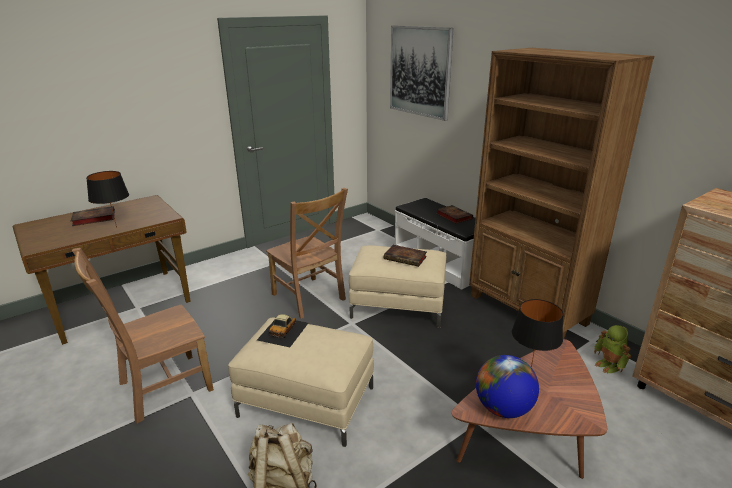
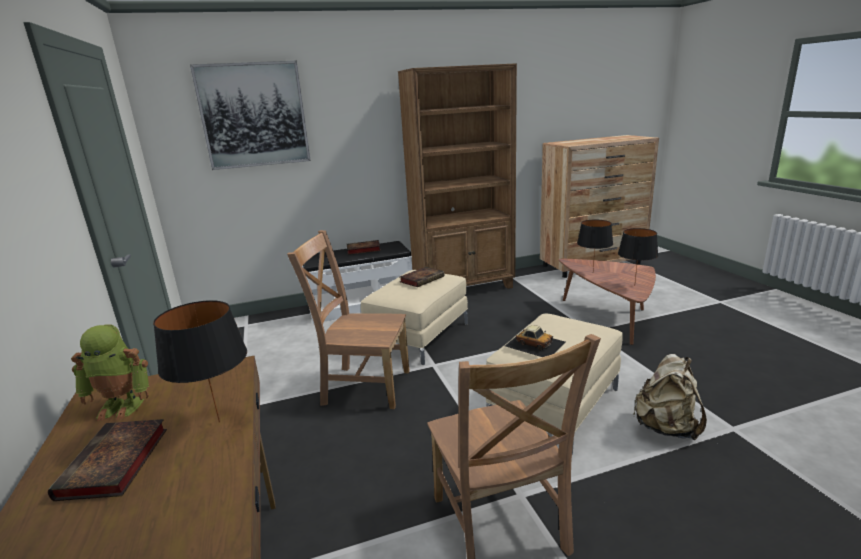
camera: 70 degrees left, 5 degrees down
brown chair [266,188,348,319] -> brown chair turned 150 degrees counterclockwise [287,230,410,409]
globe [476,355,539,418] -> black table lamp [618,228,658,286]
toy robot [594,325,631,373] -> toy robot moved to [71,325,149,422]

